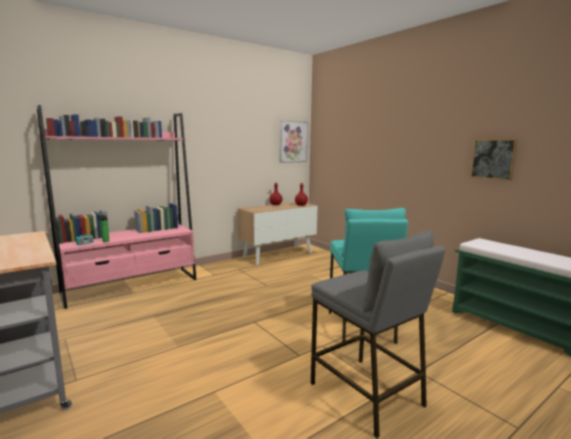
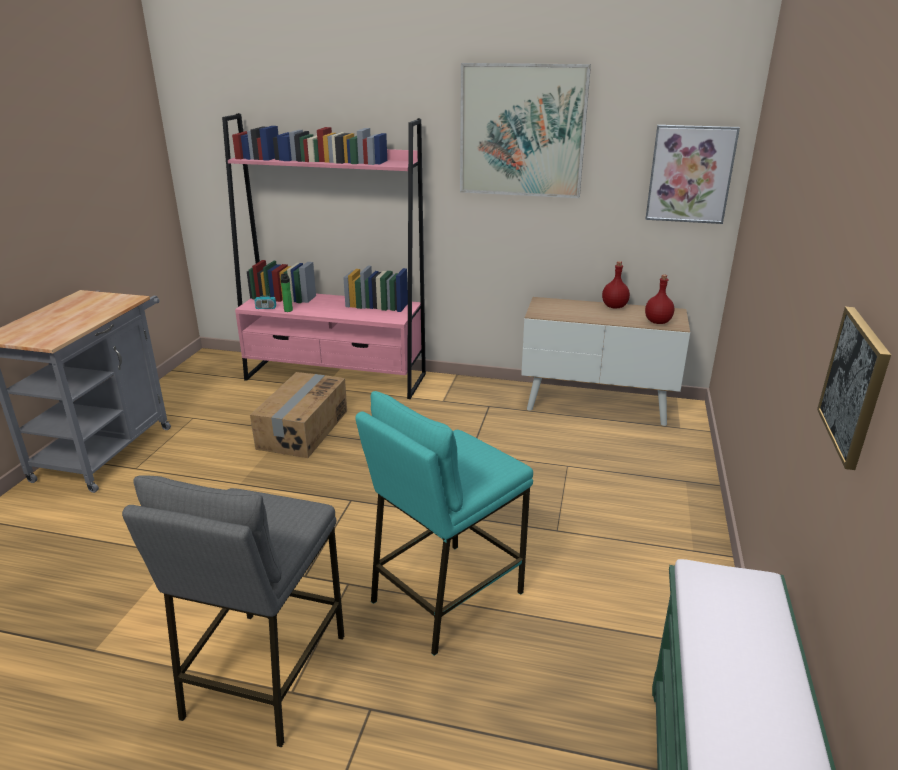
camera: 50 degrees right, 15 degrees up
none -> cardboard box [250,372,347,458]
none -> picture [460,63,591,198]

